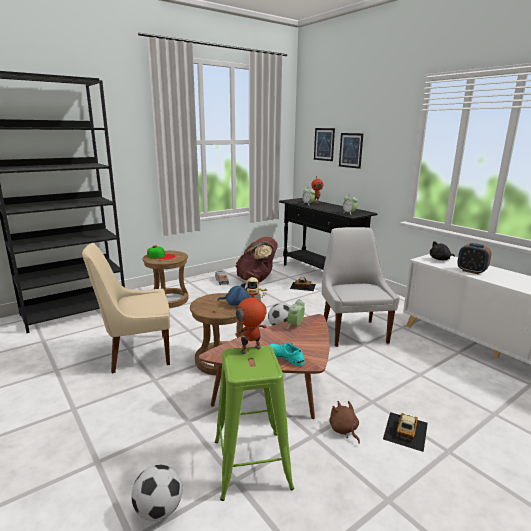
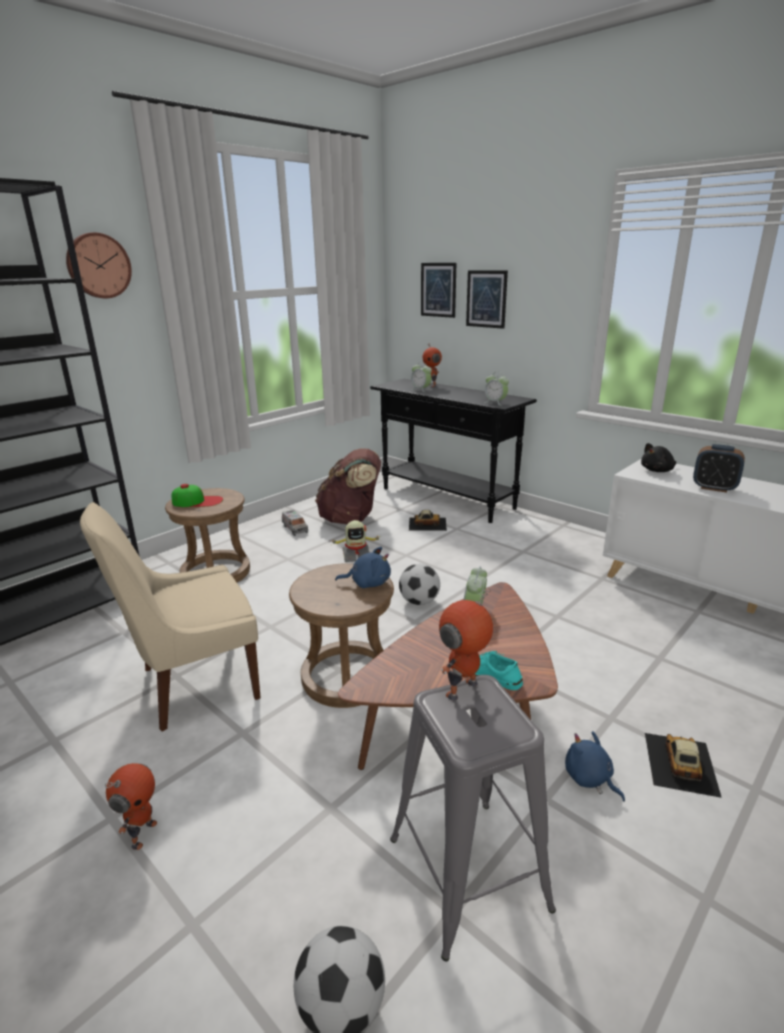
camera: 10 degrees left, 5 degrees up
green stool [215,345,294,501] -> grey stool [390,675,556,962]
white chair [322,227,400,347] -> none
brown plush toy [329,401,360,444] -> blue plush toy [565,731,625,802]
none -> wall clock [66,232,132,298]
none -> toy robot [105,763,157,850]

